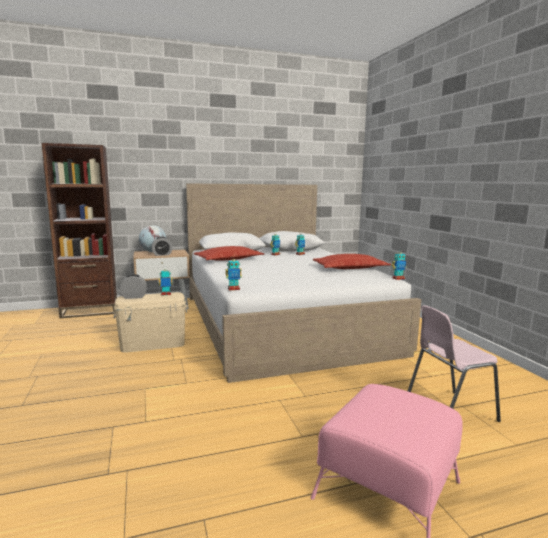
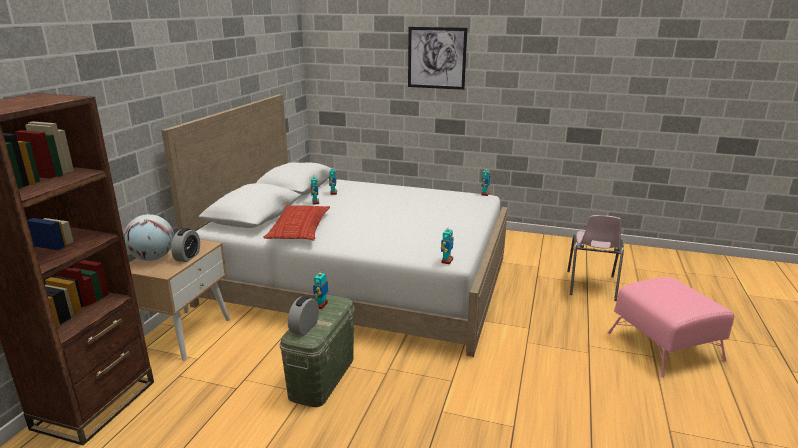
camera: 55 degrees left, 10 degrees up
beige storage box [113,292,187,353] -> green storage box [280,295,355,407]
pillow [313,254,391,269] -> none
none -> picture [408,27,467,90]

